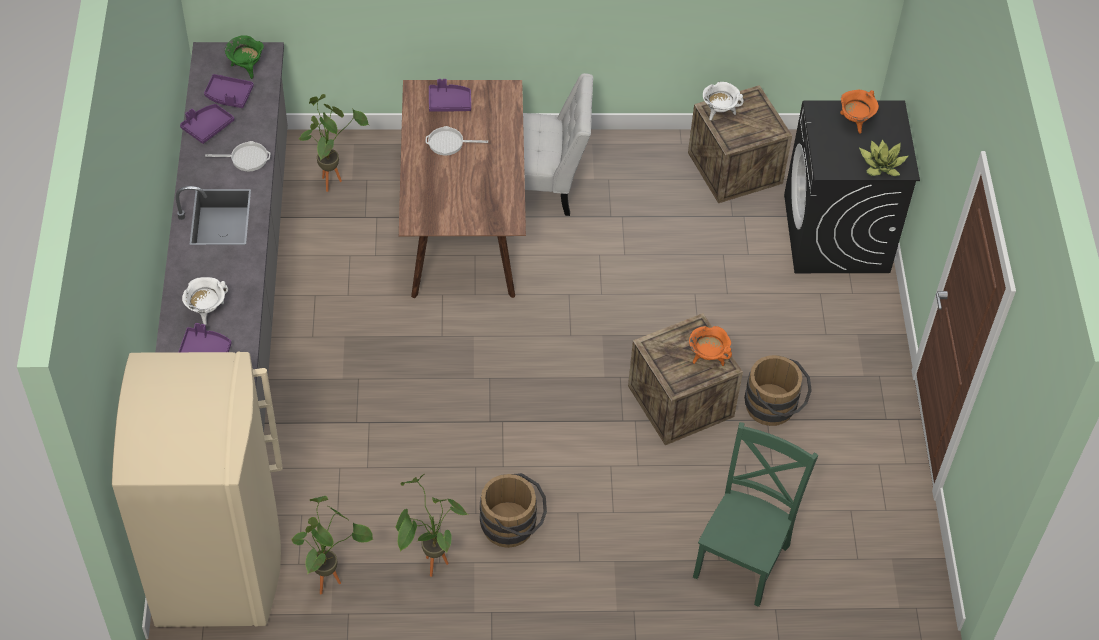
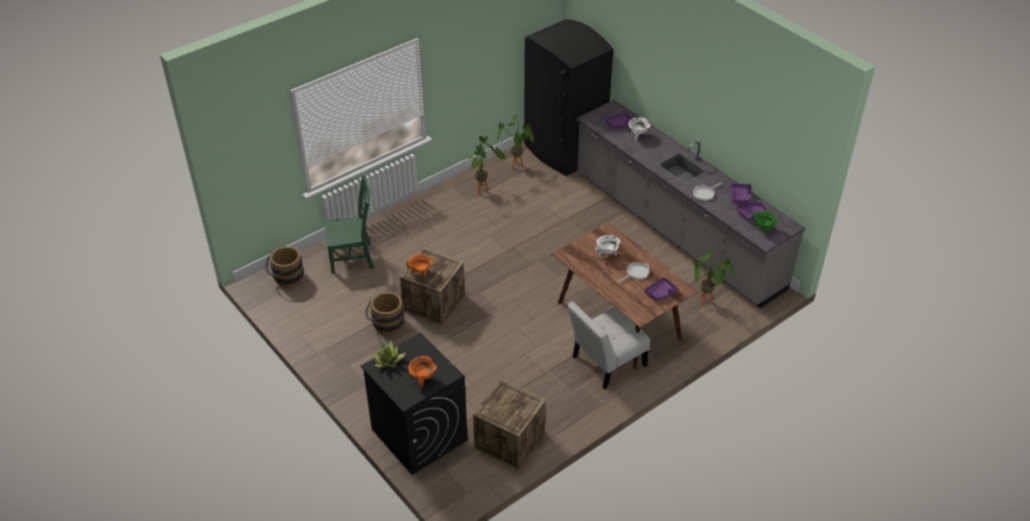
camera: 145 degrees right, 10 degrees down
beige fridge [112,352,283,627] -> black fridge [524,19,613,176]
brown bucket [480,473,547,548] -> brown bucket moved to [265,246,304,288]
green chair [693,422,818,607] -> green chair turned 90 degrees counterclockwise [325,175,374,274]
white cooking pot [703,82,744,121] -> white cooking pot moved to [595,235,620,259]

